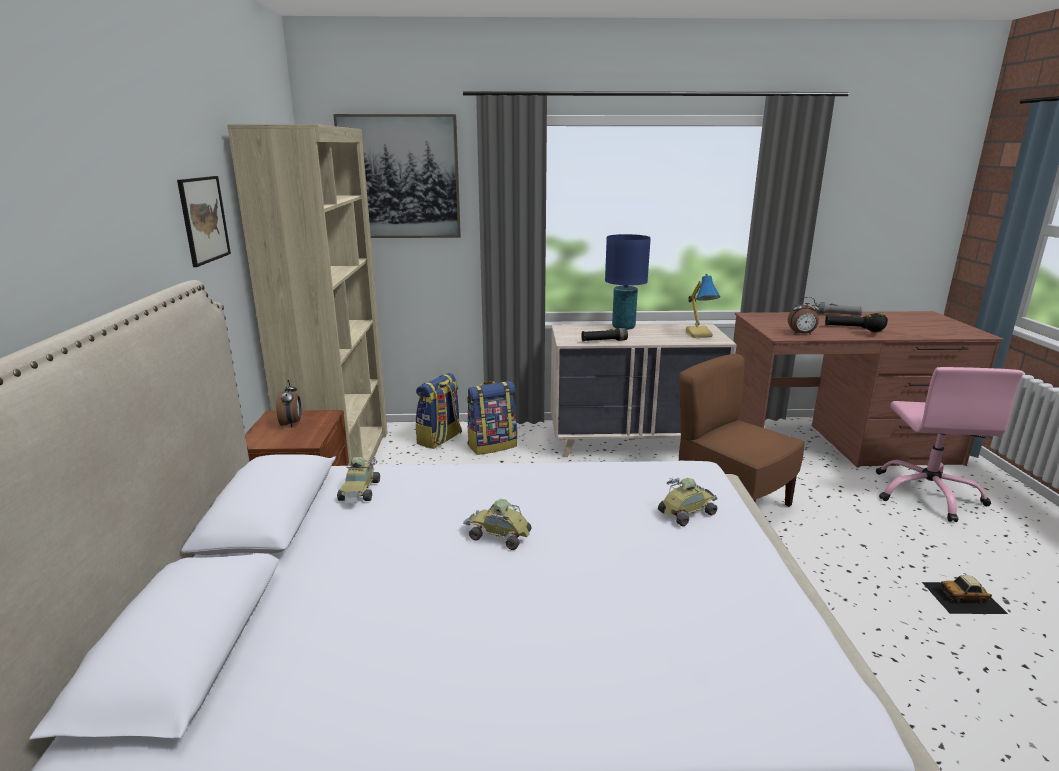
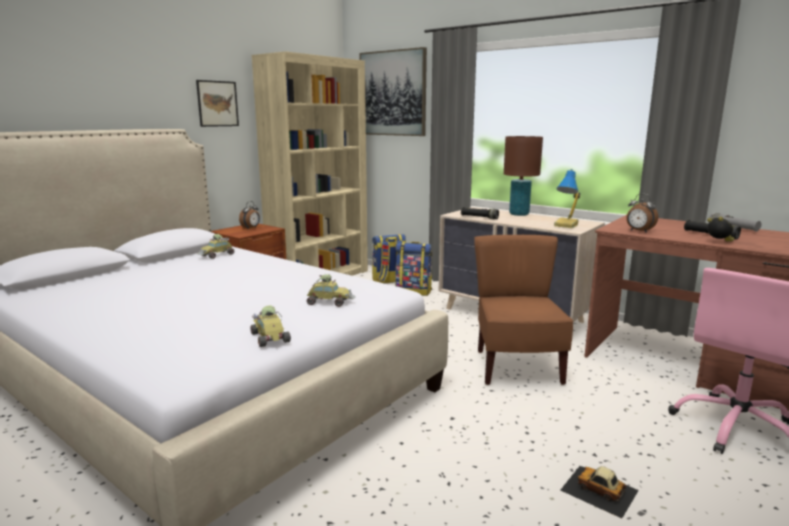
camera: 40 degrees right, 5 degrees down
toy car [463,499,531,550] -> toy car moved to [250,306,291,347]
blue table lamp [605,234,651,330] -> brown table lamp [504,136,543,216]

